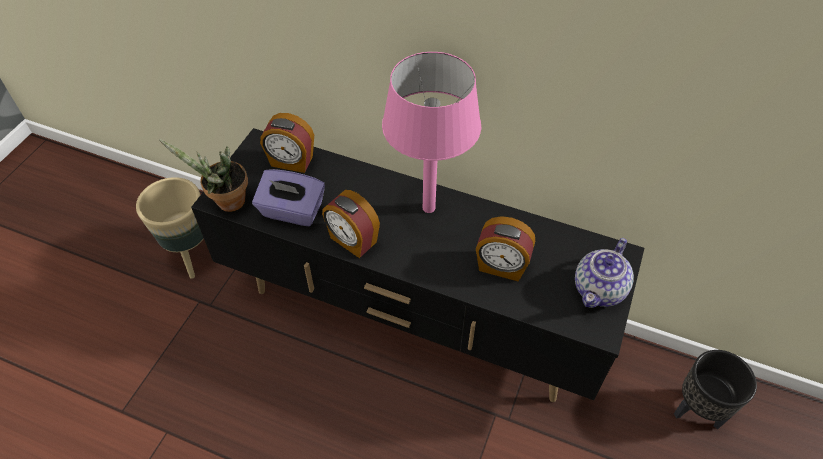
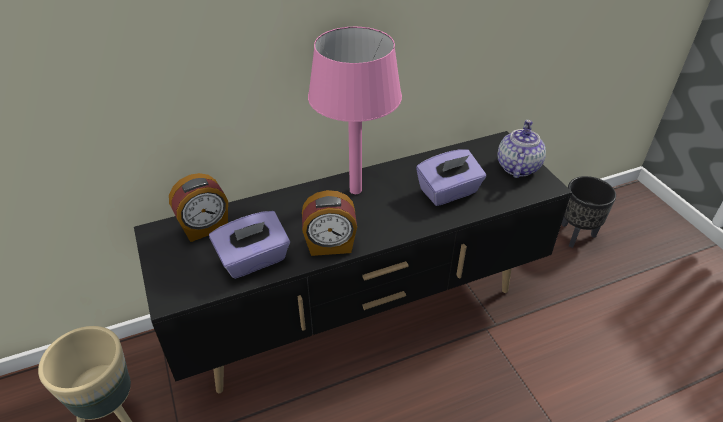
camera: 45 degrees left, 10 degrees down
potted plant [159,139,248,212] -> none
alarm clock [476,216,535,282] -> purple tissue box [416,149,486,206]
teapot [575,238,634,308] -> teapot turned 150 degrees counterclockwise [497,120,546,178]

